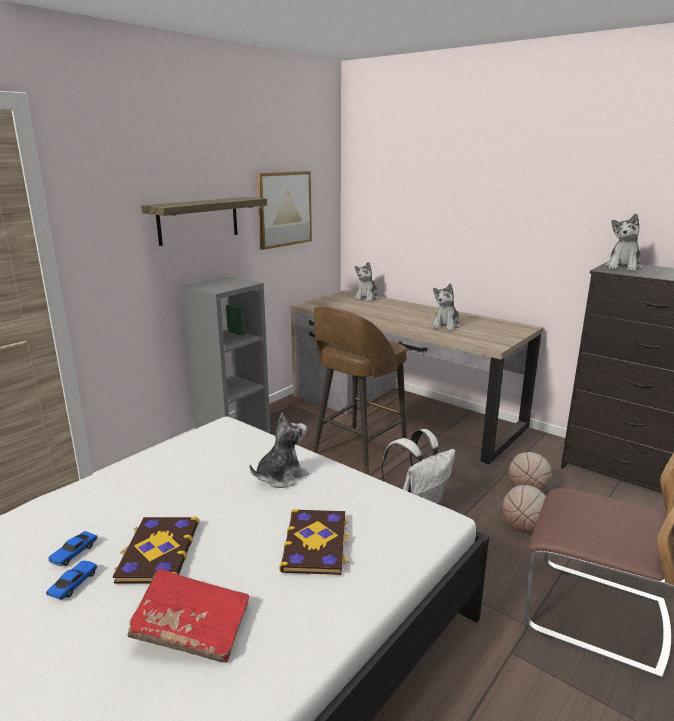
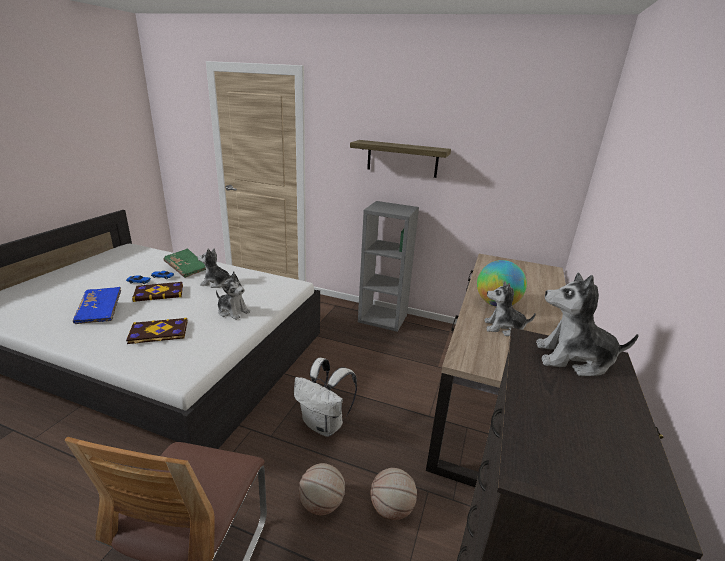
camera: 70 degrees right, 5 degrees up
red book [128,568,249,663] -> blue book [73,287,121,324]
picture [256,171,312,250] -> none
brown stool [313,306,407,475] -> none
plush toy [354,262,379,302] -> plush toy moved to [198,248,234,288]
none -> green book [164,249,206,278]
none -> globe [477,260,527,307]

